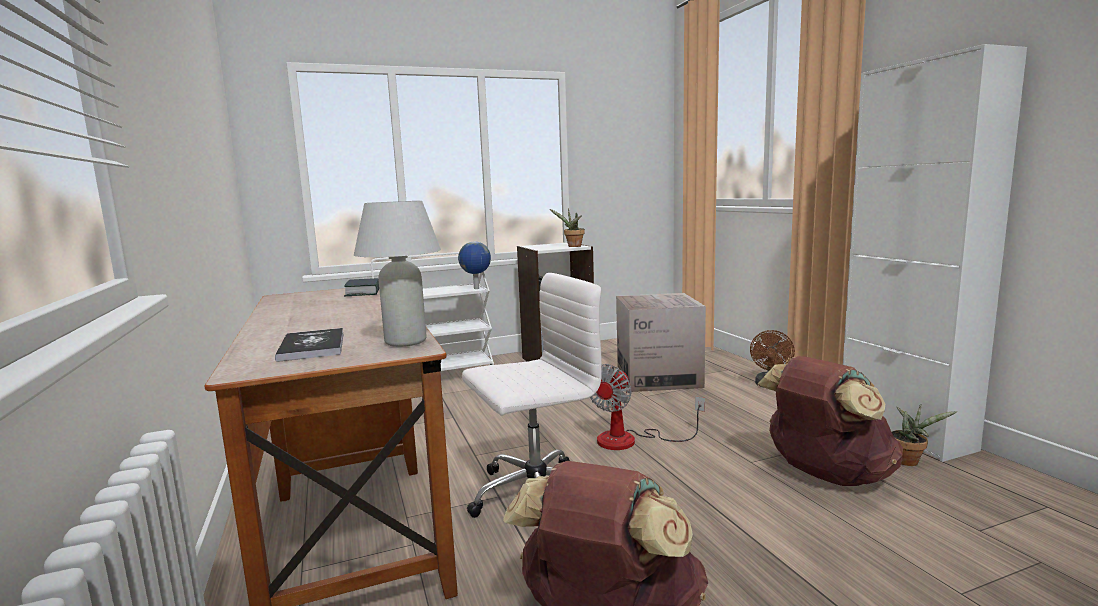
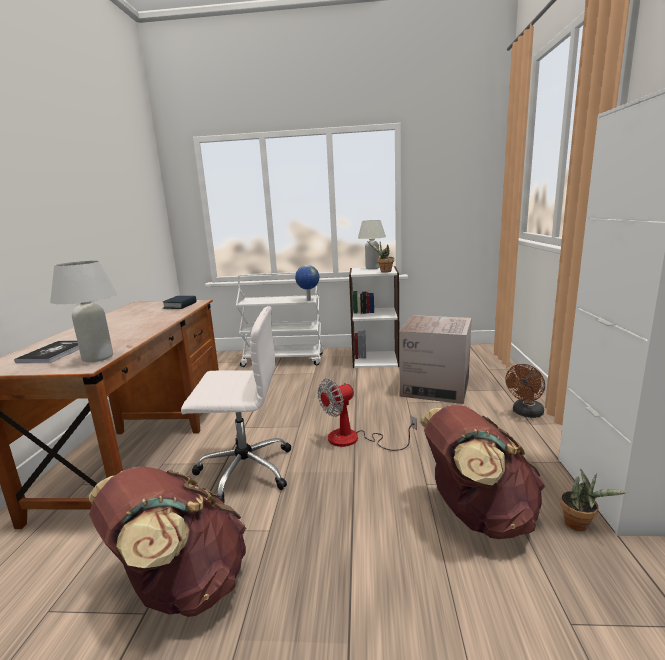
camera: 25 degrees right, 5 degrees up
none -> white table lamp [358,220,386,269]

